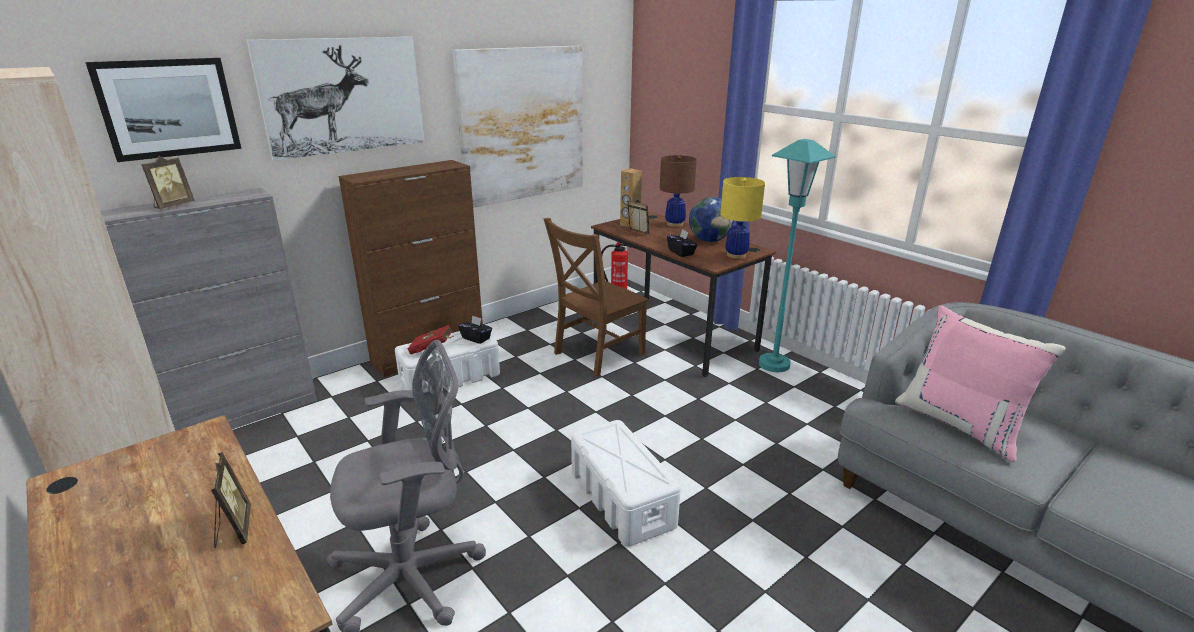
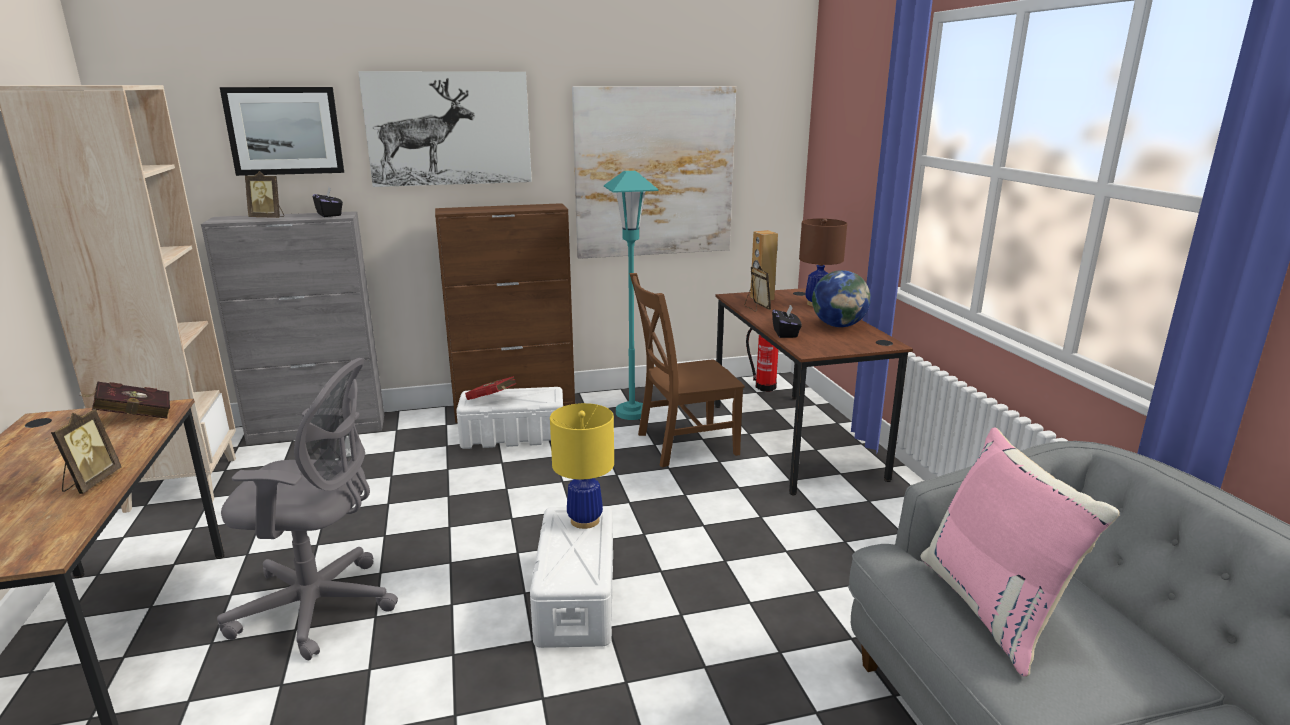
camera: 25 degrees right, 5 degrees down
picture frame [141,156,194,209] -> picture frame turned 45 degrees clockwise [245,171,284,218]
black tissue box [458,315,492,344] -> black tissue box moved to [313,187,343,217]
yellow table lamp [720,177,765,259] -> yellow table lamp moved to [550,403,614,529]
turquoise floor lamp [759,139,836,372] -> turquoise floor lamp moved to [604,171,659,420]
none -> red book [81,381,170,419]

